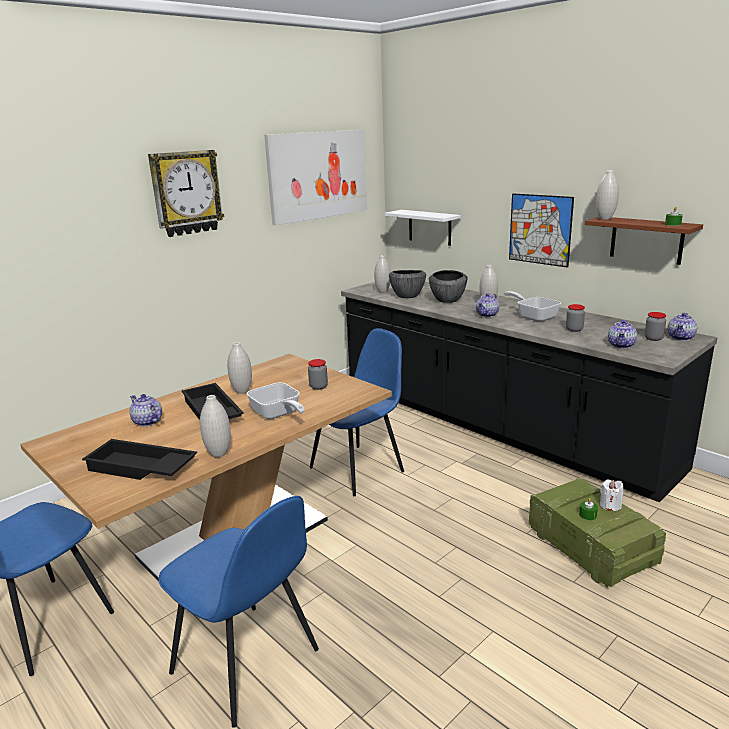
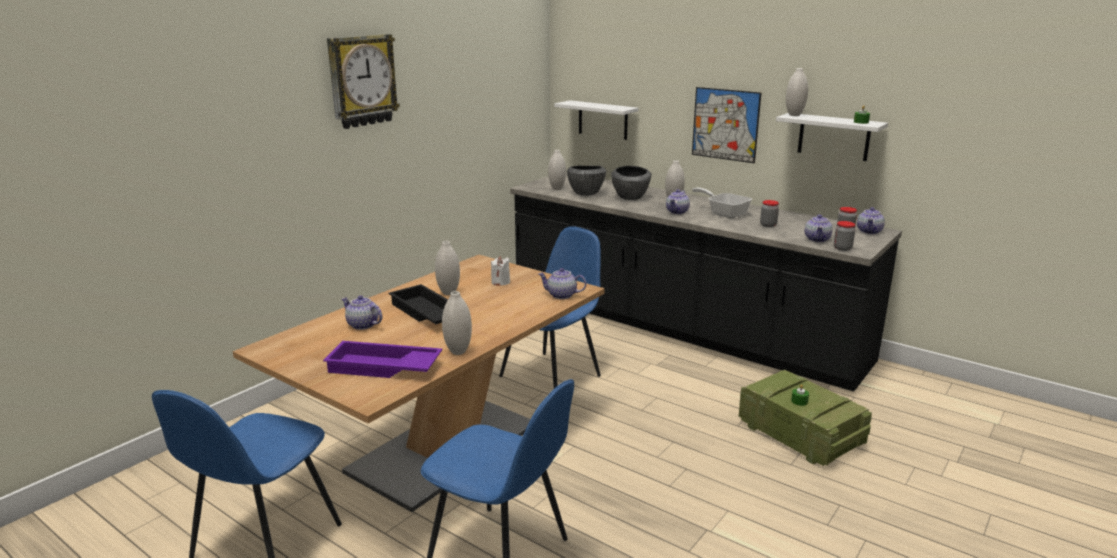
camera: 10 degrees left, 0 degrees up
black tray [82,439,197,480] -> purple tray [323,341,442,378]
frying pan [247,382,305,419] -> none
picture [264,130,367,226] -> none
jar [308,359,328,390] -> jar moved to [834,221,855,251]
brown shelf [585,217,703,265] -> white shelf [776,113,888,161]
white candle [600,480,623,511] -> white candle moved to [491,256,510,286]
none -> teapot [538,268,586,299]

